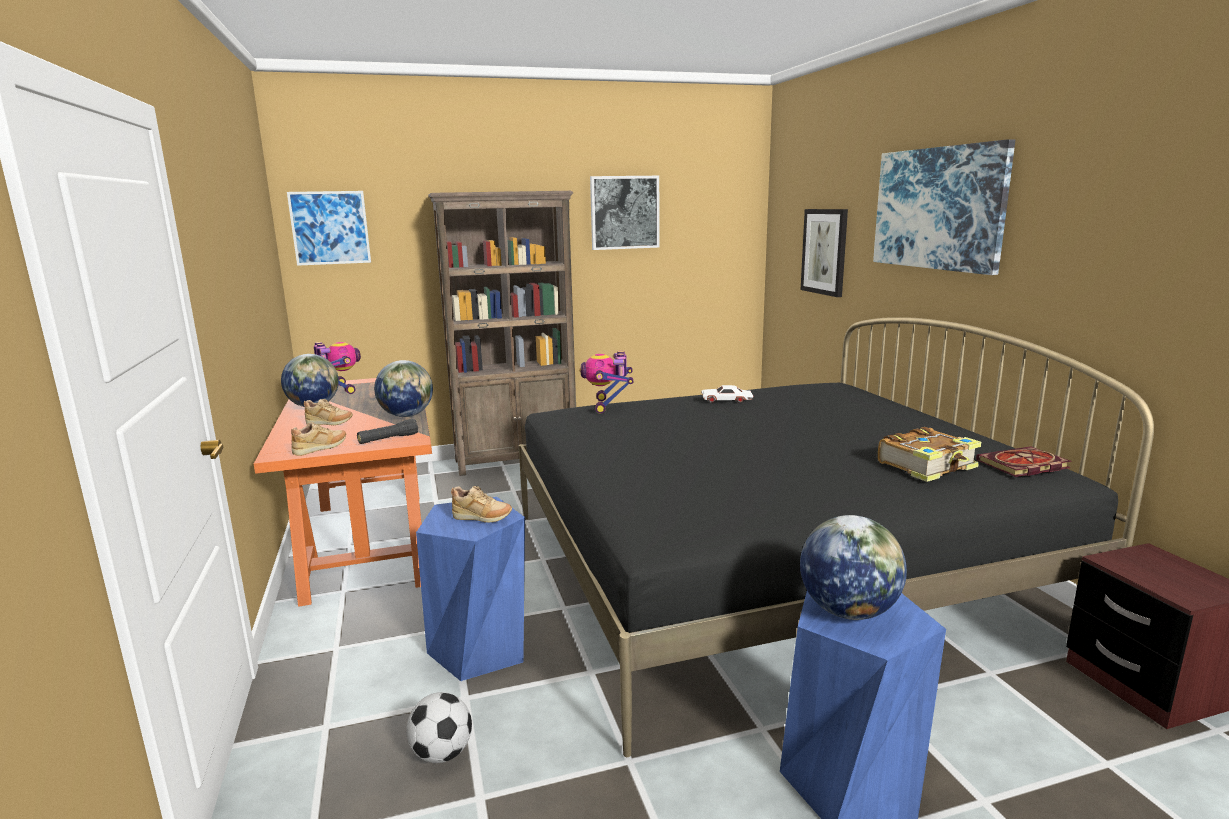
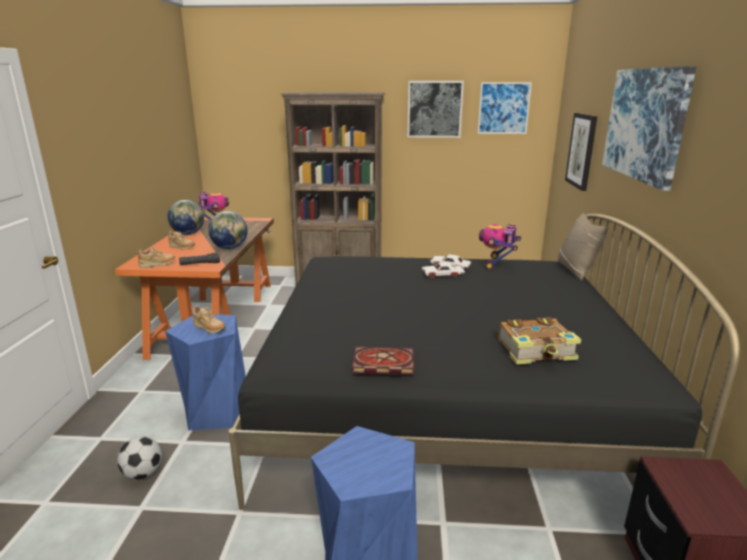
camera: 20 degrees right, 5 degrees up
picture [287,191,371,266] -> picture moved to [477,82,532,134]
toy robot [579,351,633,414] -> toy robot moved to [479,224,521,269]
globe [800,515,907,620] -> none
book [976,446,1072,477] -> book moved to [352,347,414,375]
none -> white toy car [422,262,465,278]
none -> beige pillow [558,213,609,281]

